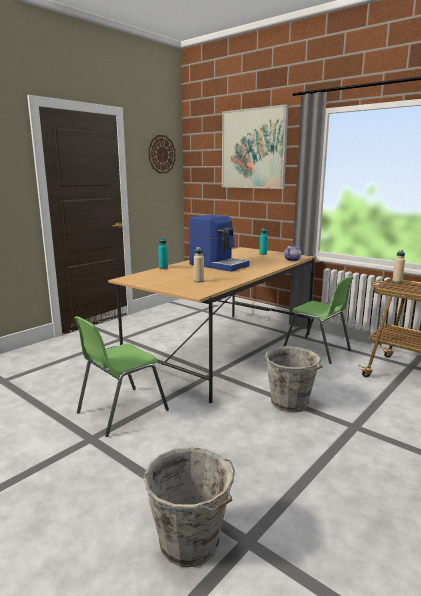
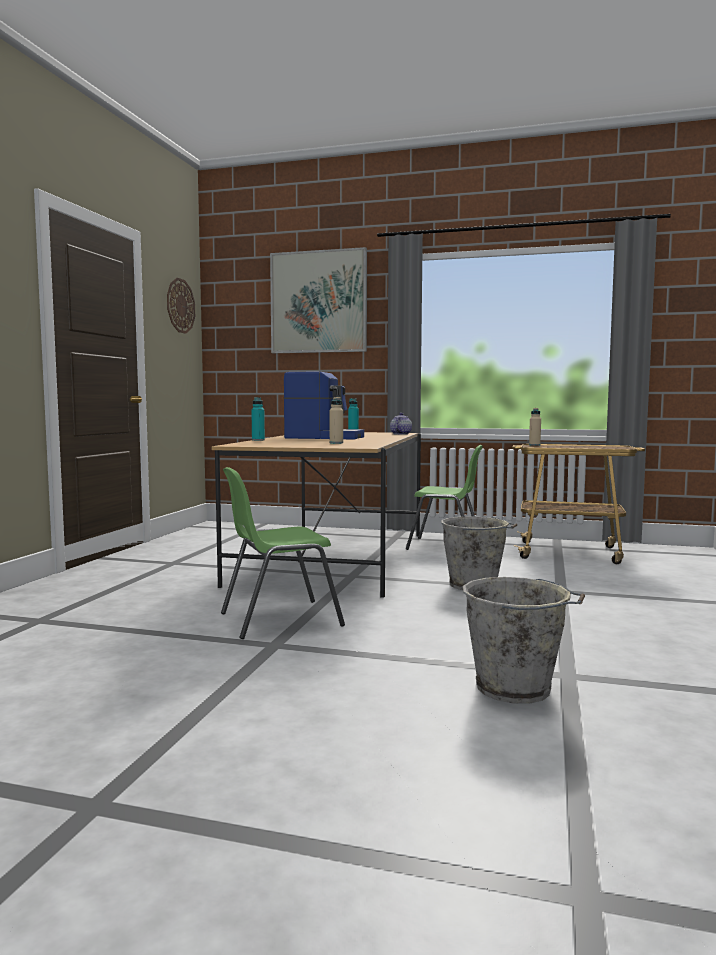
camera: 25 degrees left, 10 degrees down
green chair [74,316,169,437] -> green chair turned 45 degrees clockwise [221,467,345,639]

